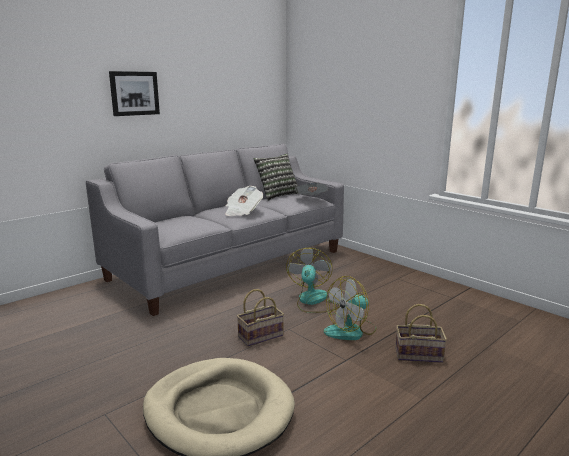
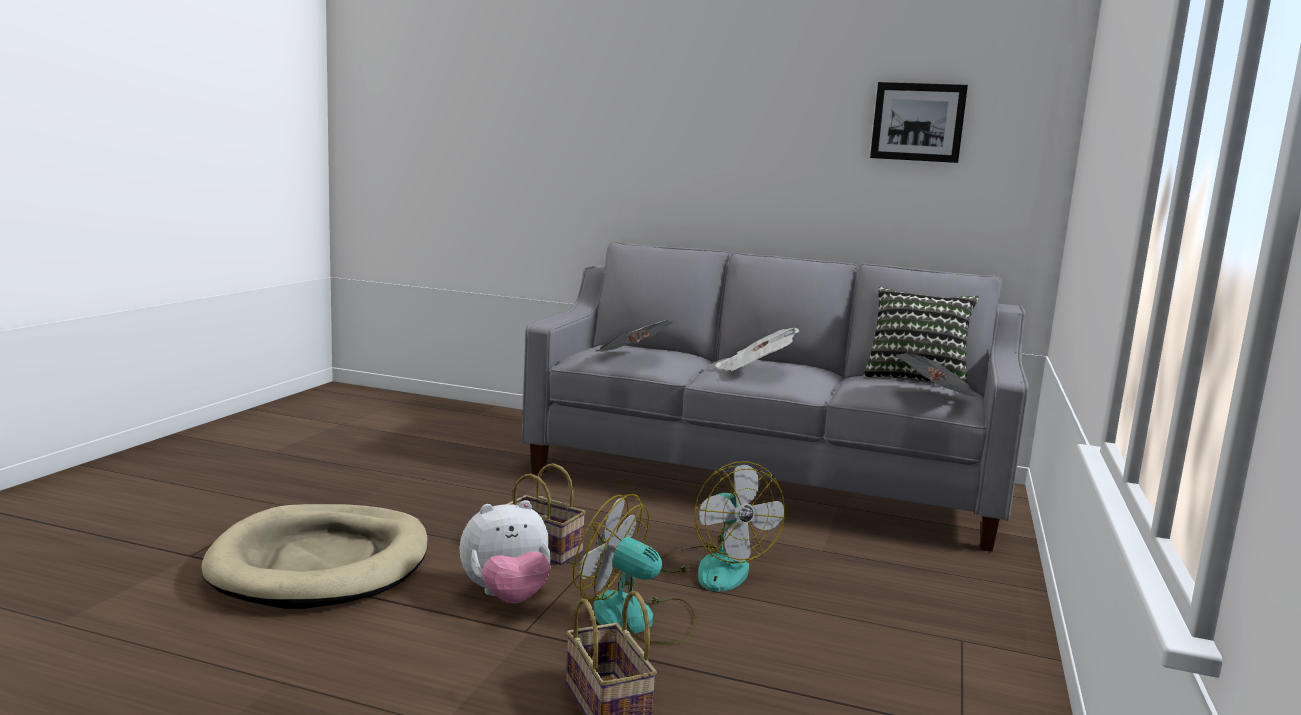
camera: 60 degrees right, 5 degrees down
picture [109,71,160,116] -> picture moved to [870,82,968,163]
fan [286,248,339,313] -> fan turned 90 degrees clockwise [661,461,785,592]
none -> plush toy [459,500,551,603]
none -> newspaper [596,320,672,351]

